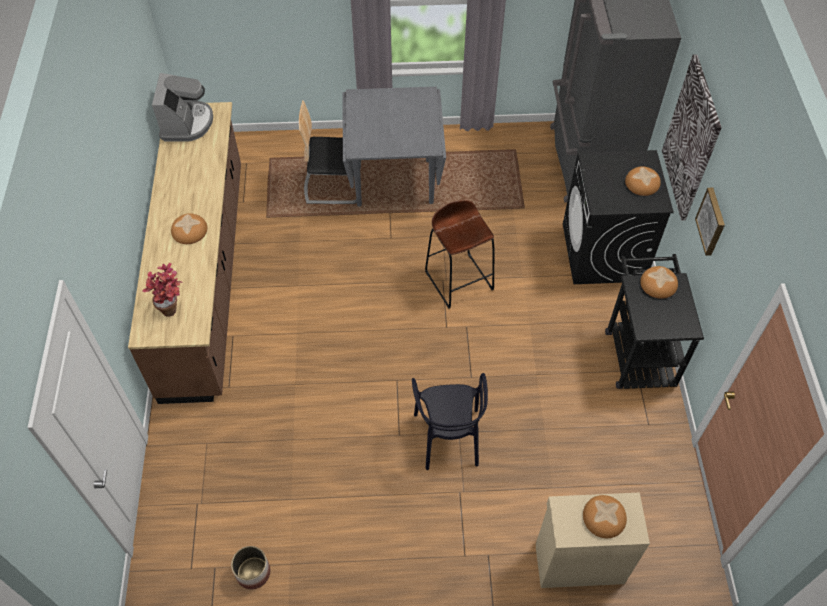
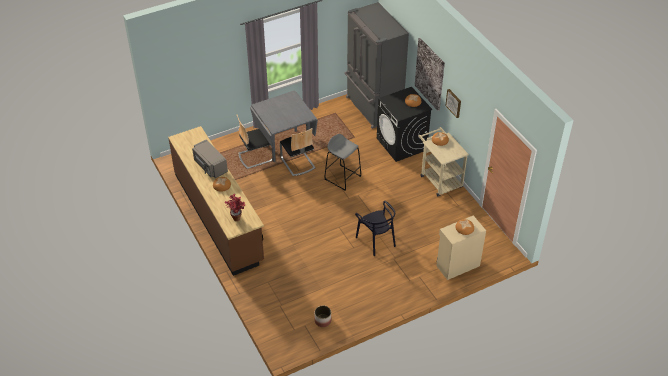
camera: 25 degrees left, 10 degrees down
coffee machine [152,73,213,142] -> none
brown stool [425,200,495,309] -> grey stool [324,134,361,191]
black cart [605,254,704,389] -> beige cart [418,127,469,196]
none -> grey microwave [192,140,228,178]
none -> chair [280,128,316,176]

